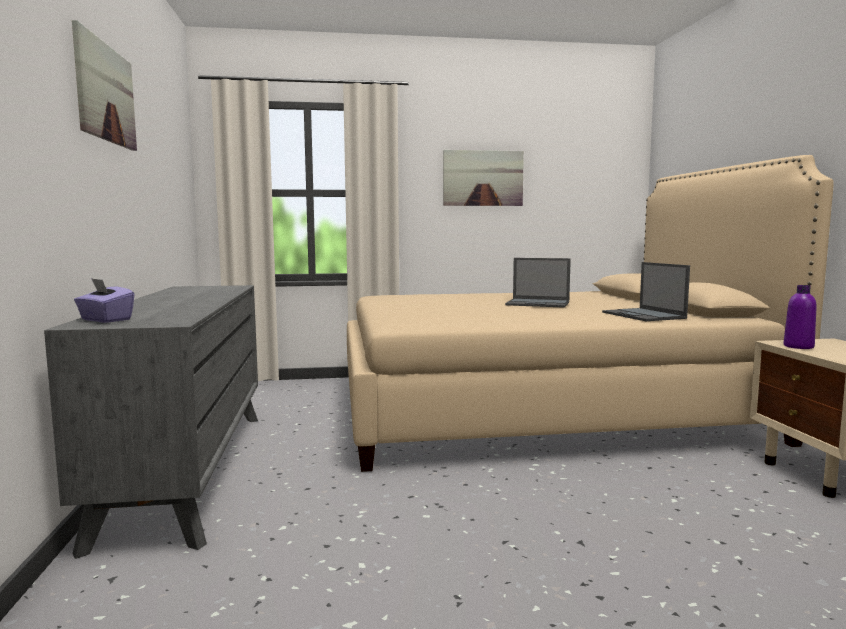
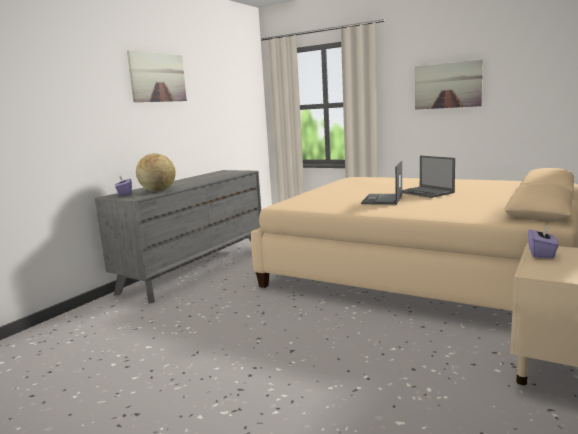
camera: 40 degrees right, 5 degrees up
laptop [602,262,690,321] -> laptop moved to [361,161,402,205]
purple bottle [783,285,817,349] -> purple tissue box [528,225,559,258]
none -> globe [136,153,176,192]

